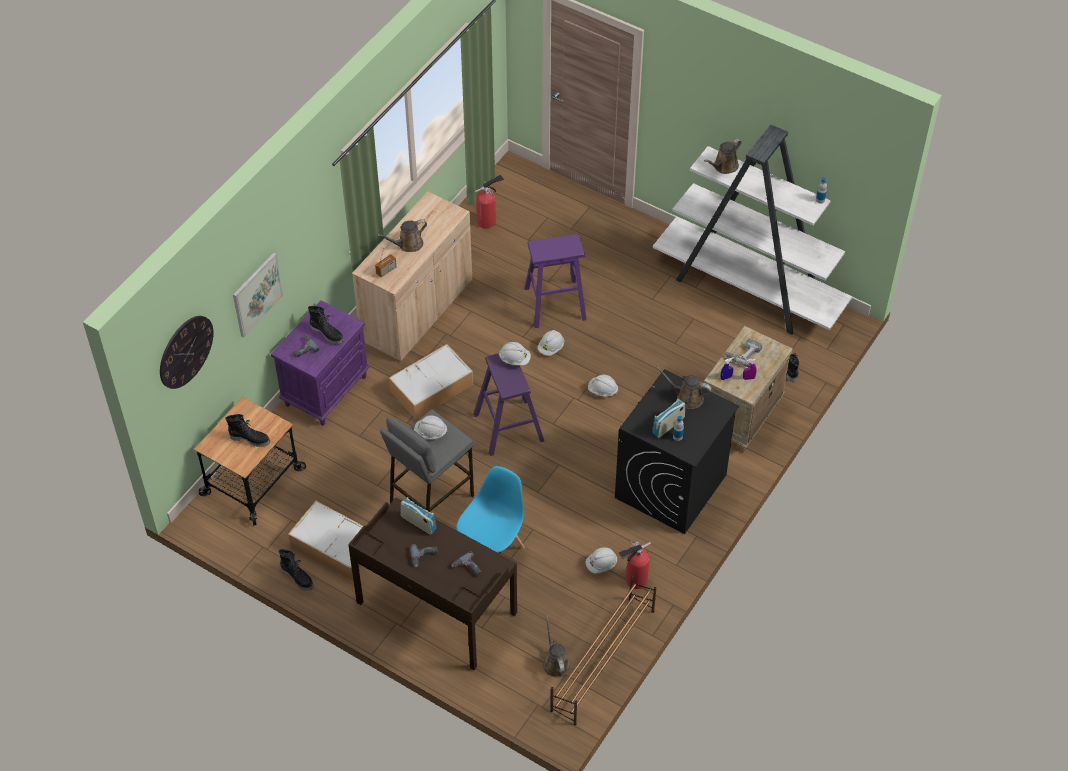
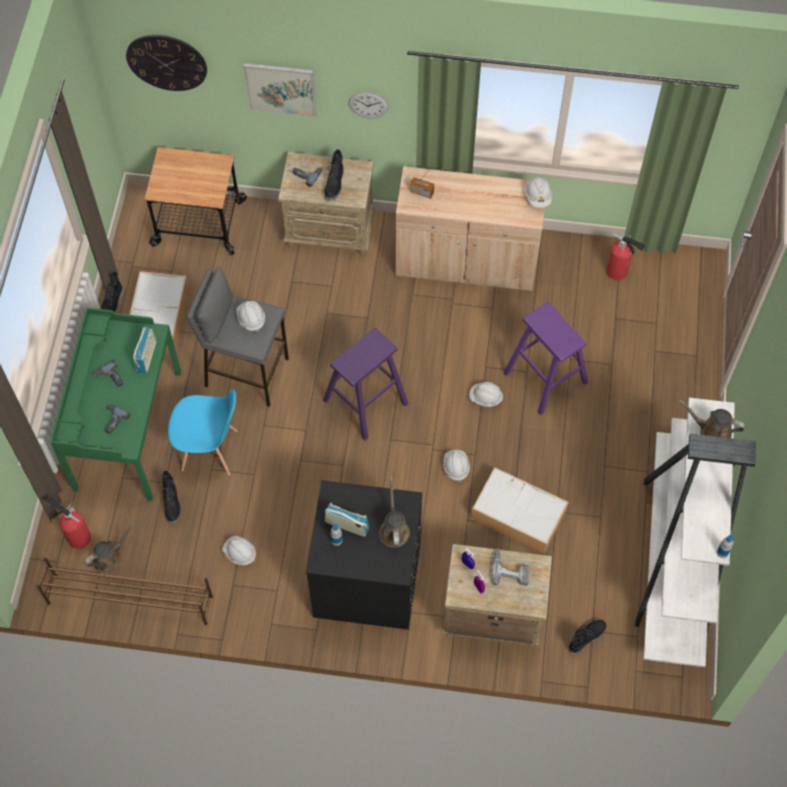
camera: 65 degrees right, 10 degrees up
black boot [225,414,270,447] -> black boot moved to [161,470,181,524]
purple nightstand [271,300,370,426] -> beige nightstand [278,152,375,256]
brown desk [348,497,517,670] -> green desk [50,307,181,501]
brown watering can [377,219,427,252] -> none
storage box [389,344,474,419] -> storage box moved to [471,467,569,554]
white hard hat [499,342,531,365] -> white hard hat moved to [525,177,552,208]
fire extinguisher [619,542,651,589] -> fire extinguisher moved to [45,496,91,549]
none -> wall clock [348,92,388,118]

